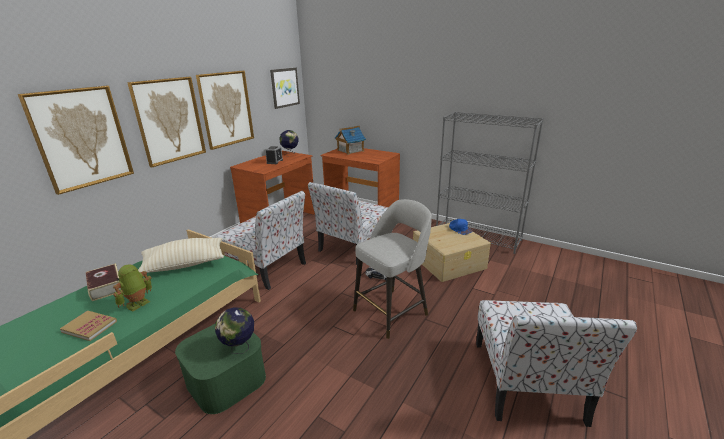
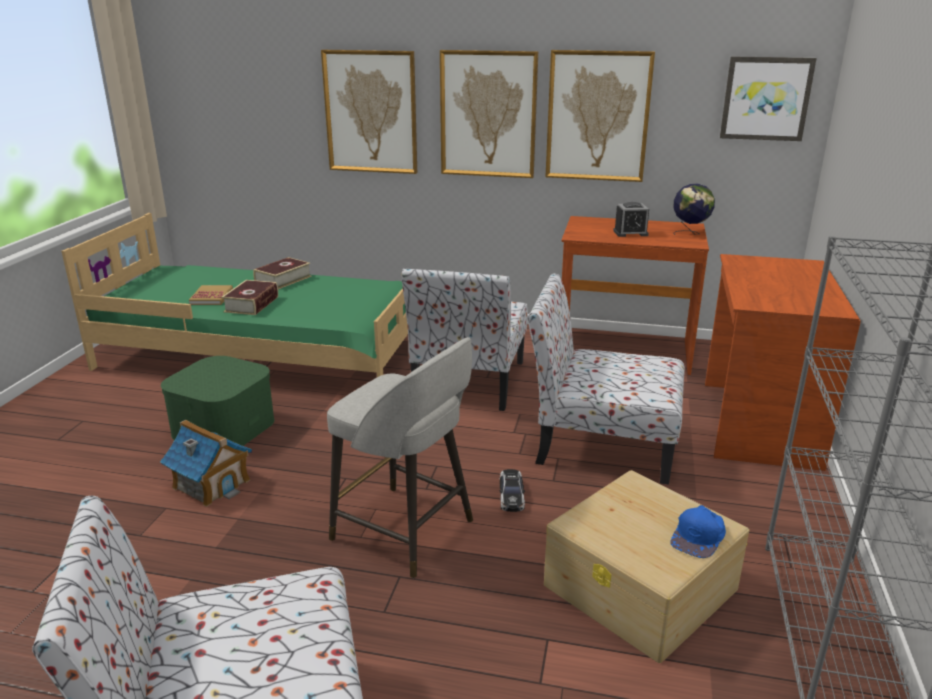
camera: 70 degrees right, 0 degrees up
toy robot [113,265,152,311] -> book [221,280,278,315]
beige pillow [138,238,224,273] -> none
globe [215,307,254,354] -> none
toy house [335,126,366,155] -> toy house moved to [160,420,252,507]

